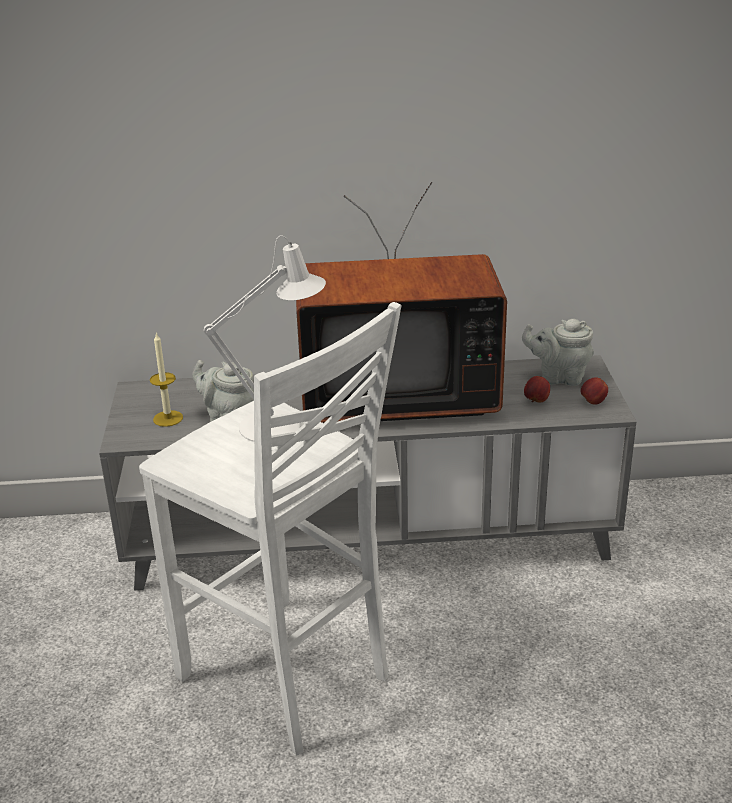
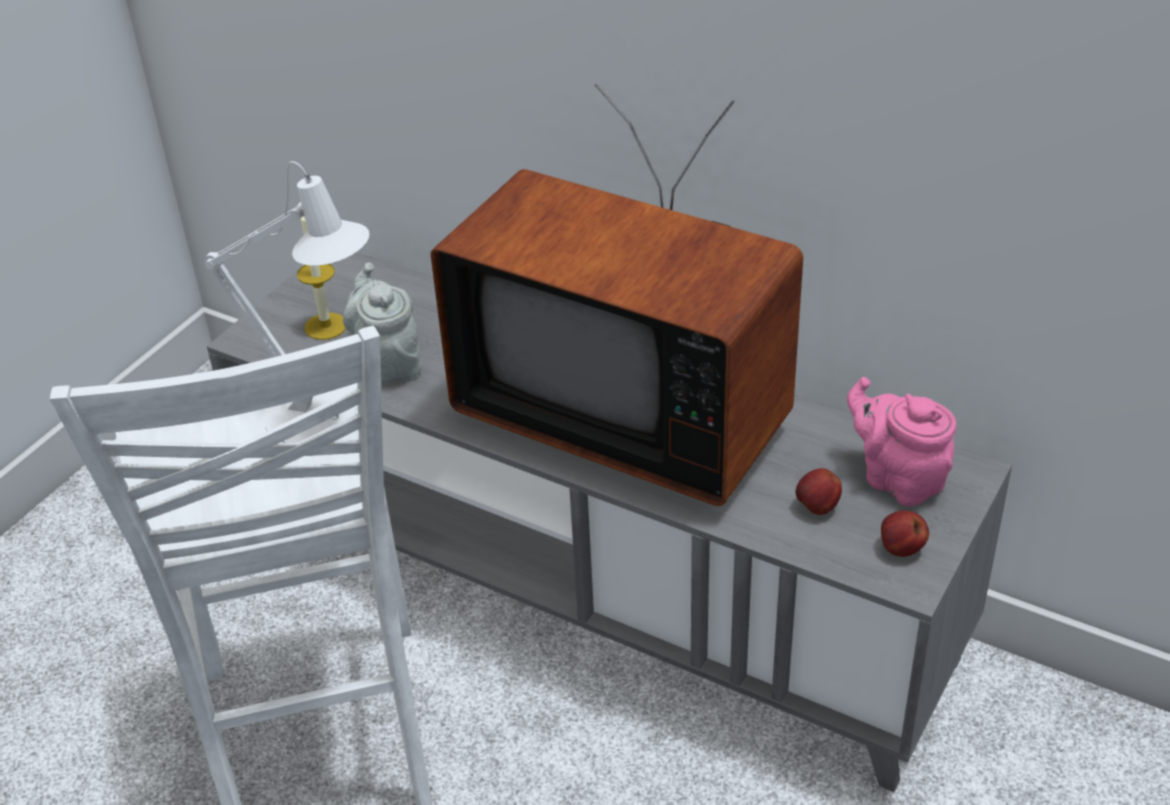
camera: 35 degrees right, 10 degrees up
grey teapot [522,319,594,386] -> pink teapot [847,377,956,506]

